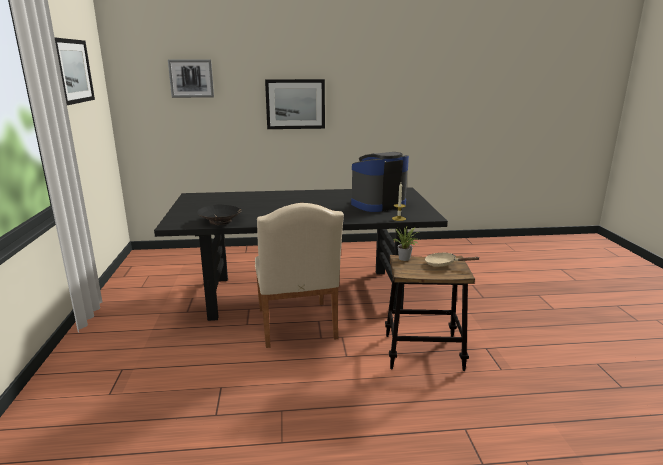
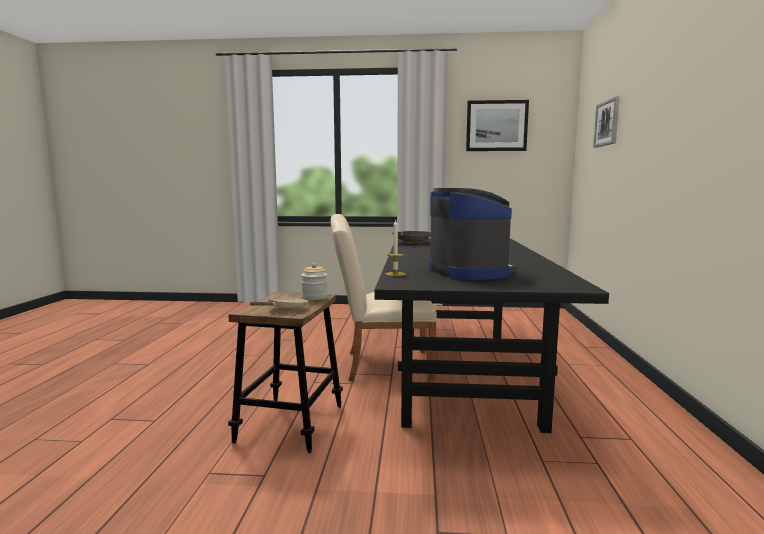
camera: 100 degrees right, 10 degrees down
picture [265,79,325,129] -> none
potted plant [389,227,419,261] -> jar [301,263,328,300]

